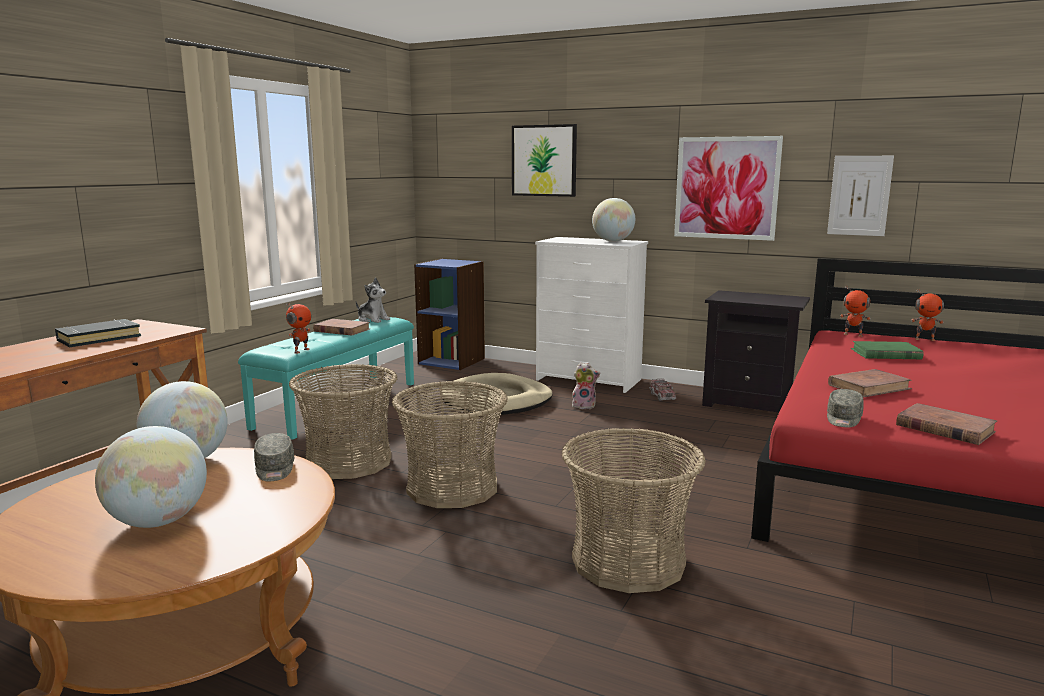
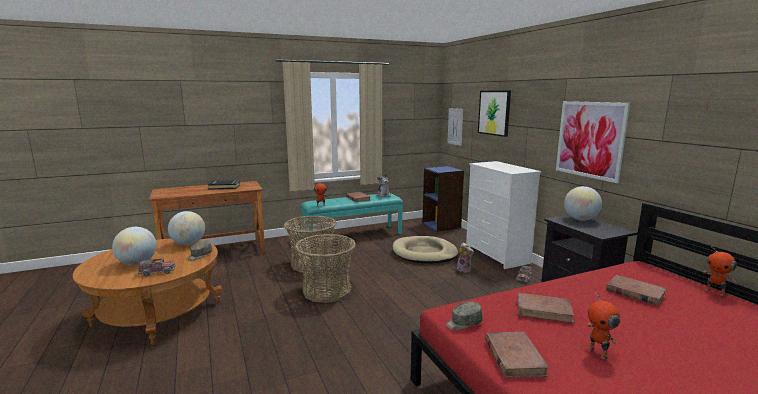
camera: 40 degrees right, 0 degrees up
basket [562,428,706,593] -> none
globe [592,198,635,242] -> globe moved to [564,186,602,221]
picture [827,156,894,236] -> picture moved to [447,108,463,146]
toy robot [840,285,871,337] -> toy robot moved to [587,293,620,359]
green book [851,341,924,359] -> brown book [606,275,667,306]
none -> toy truck [138,258,176,277]

